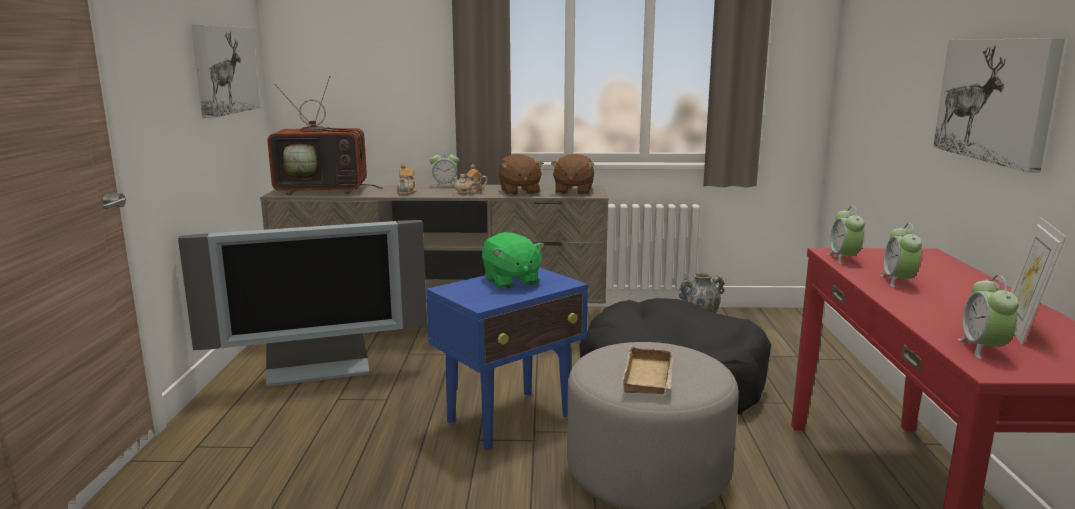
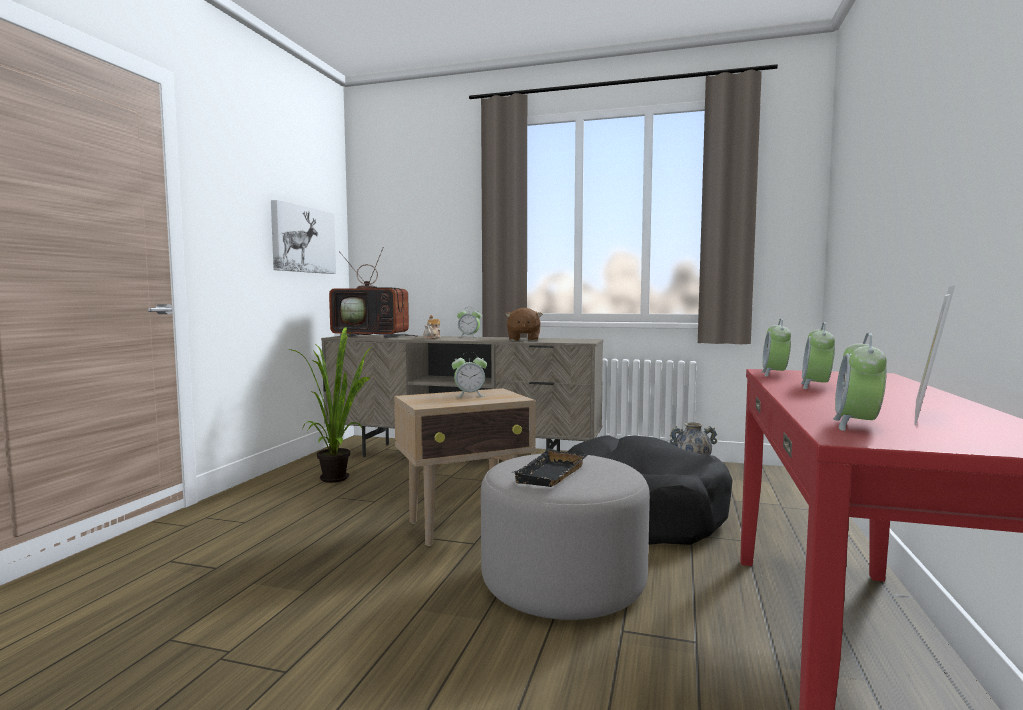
camera: 15 degrees right, 10 degrees down
television [178,220,427,387] -> potted plant [289,327,372,483]
blue side table [426,267,588,450] -> beige side table [394,388,536,546]
teapot [452,164,488,195] -> none
green plush toy [482,232,545,289] -> alarm clock [452,352,487,397]
brown plush toy [551,154,594,195] -> none
beige tray [622,345,674,394] -> black tray [513,449,587,487]
picture [933,38,1065,172] -> none

